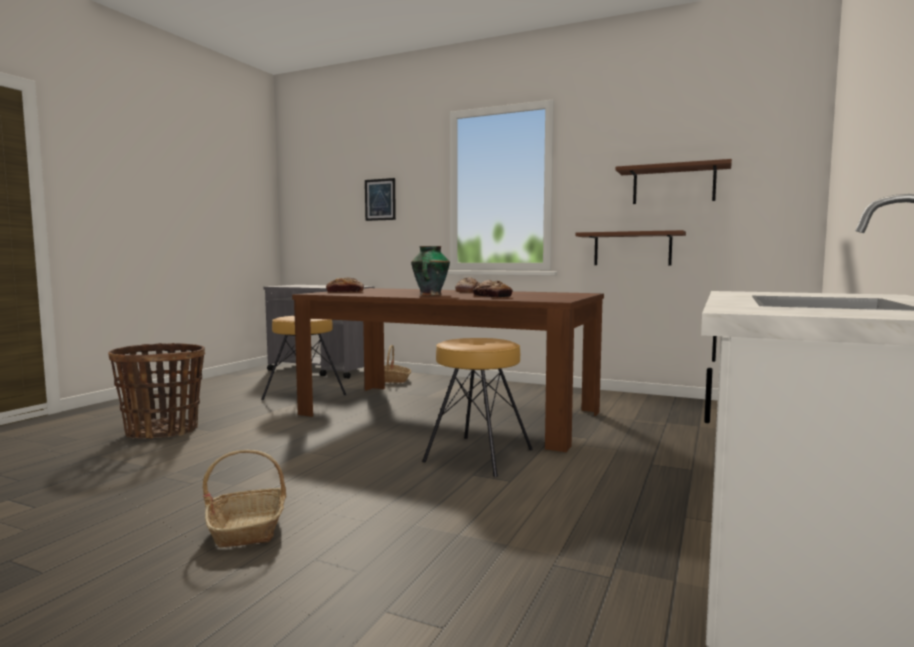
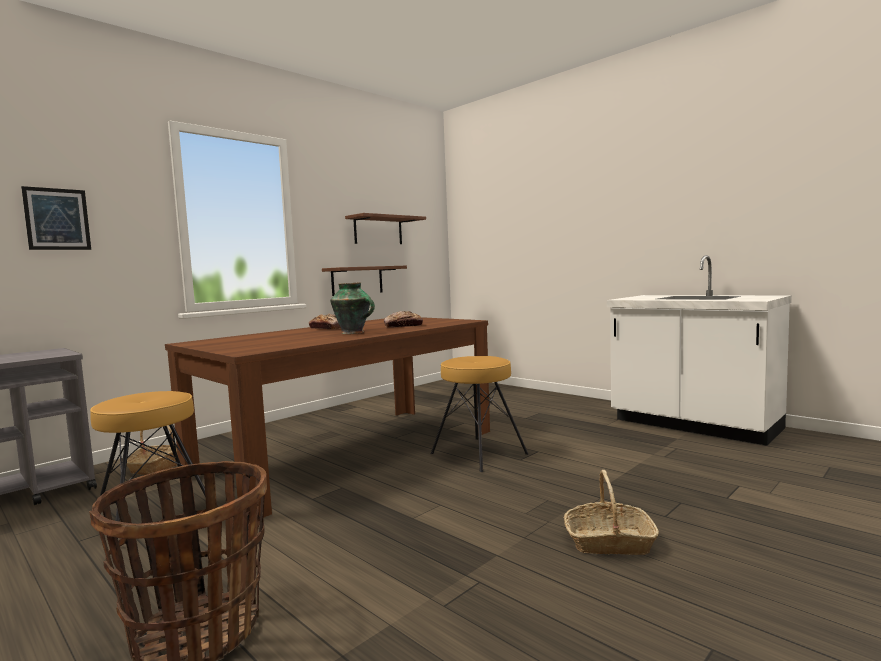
camera: 70 degrees left, 0 degrees up
bread [326,277,364,292] -> none

